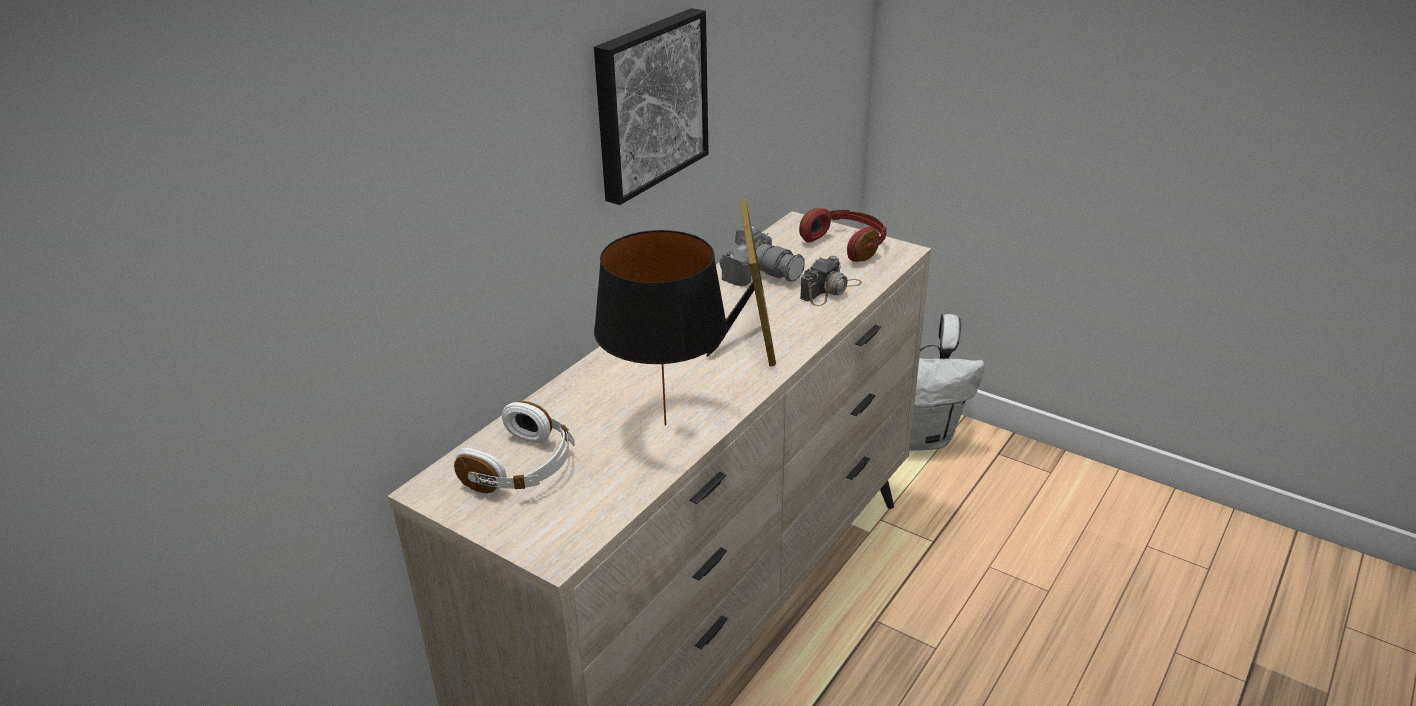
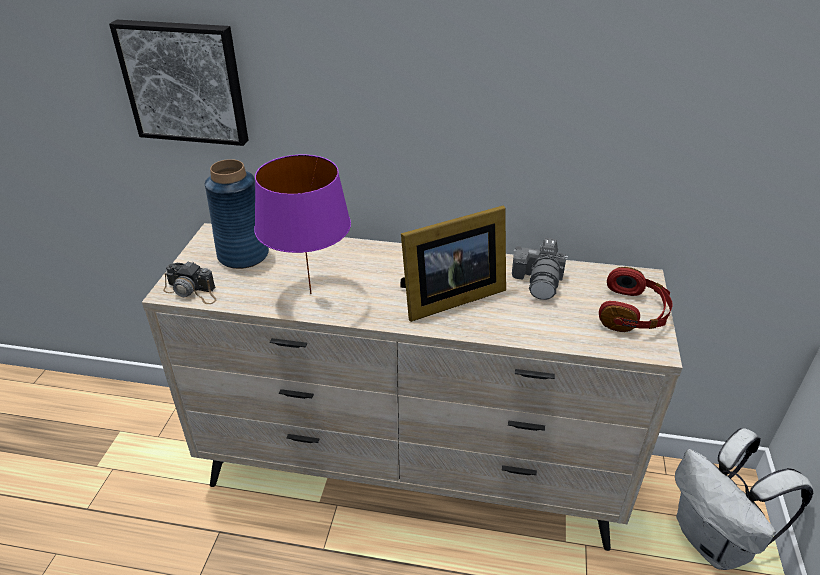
camera: 65 degrees right, 5 degrees up
white headphones [454,401,575,493] -> blue vase [205,159,269,269]
picture [594,8,709,205] -> picture moved to [109,20,248,146]
black table lamp [594,230,728,426] -> purple table lamp [254,155,351,294]
camera [800,256,862,306] -> camera moved to [163,261,216,304]

